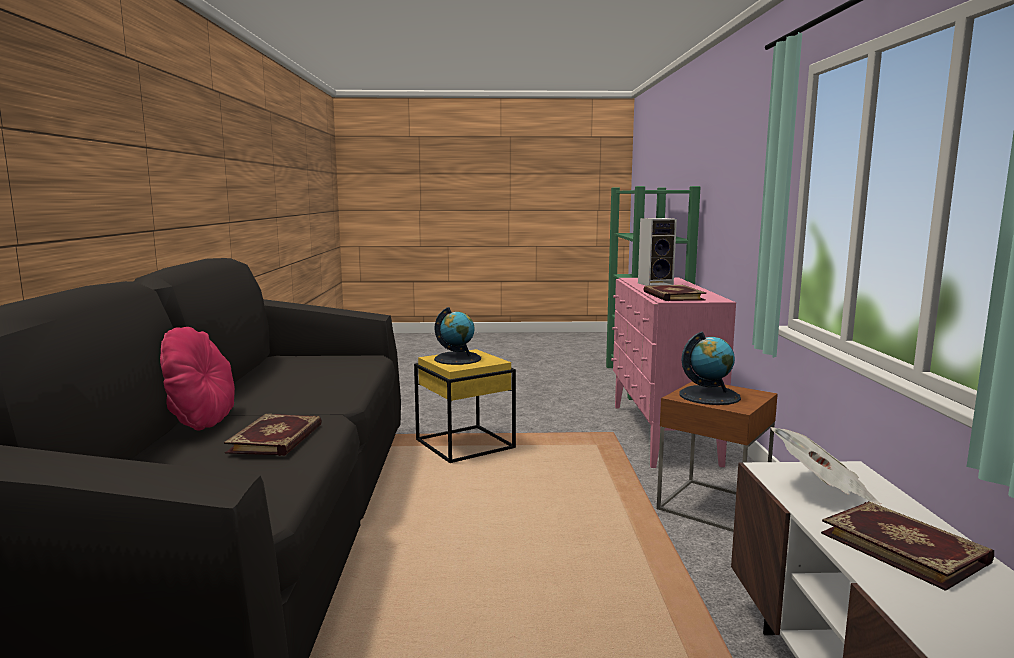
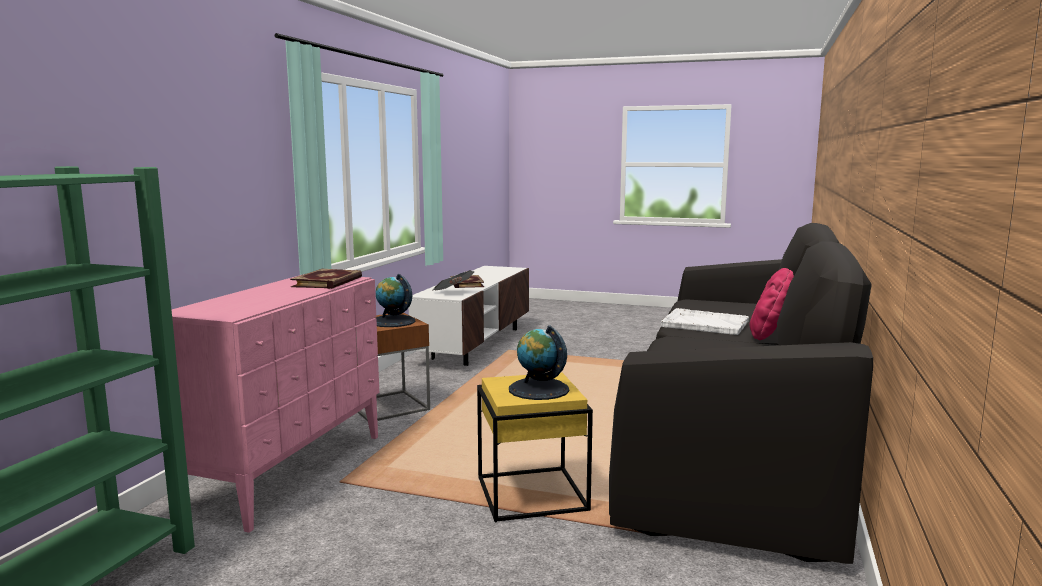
camera: 160 degrees left, 0 degrees up
book [224,414,322,456] -> white tray [661,308,749,335]
speaker [638,218,677,286] -> none

